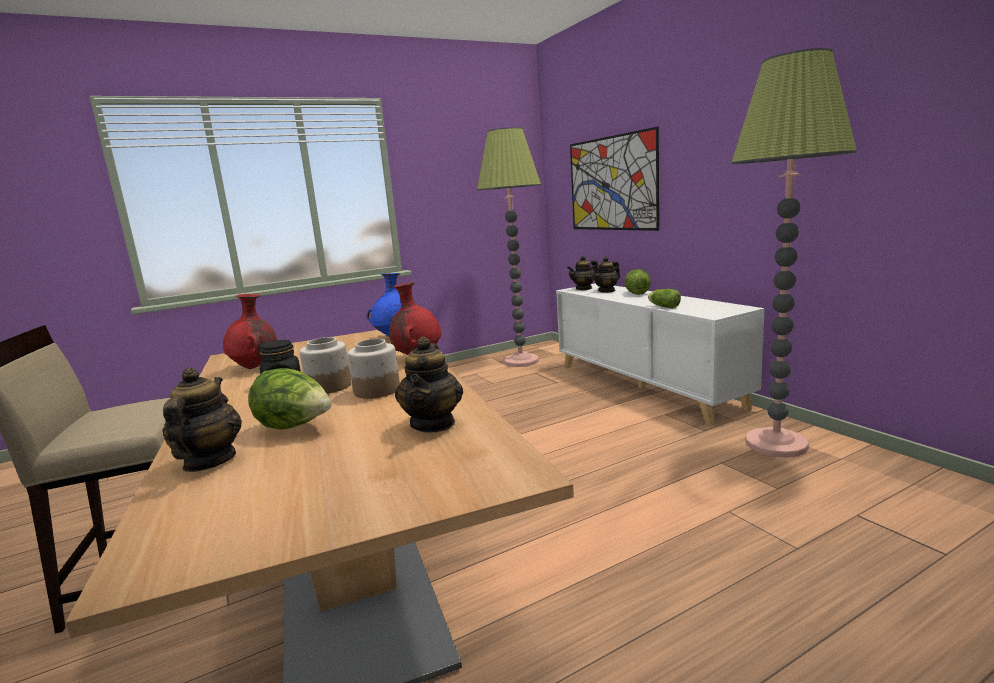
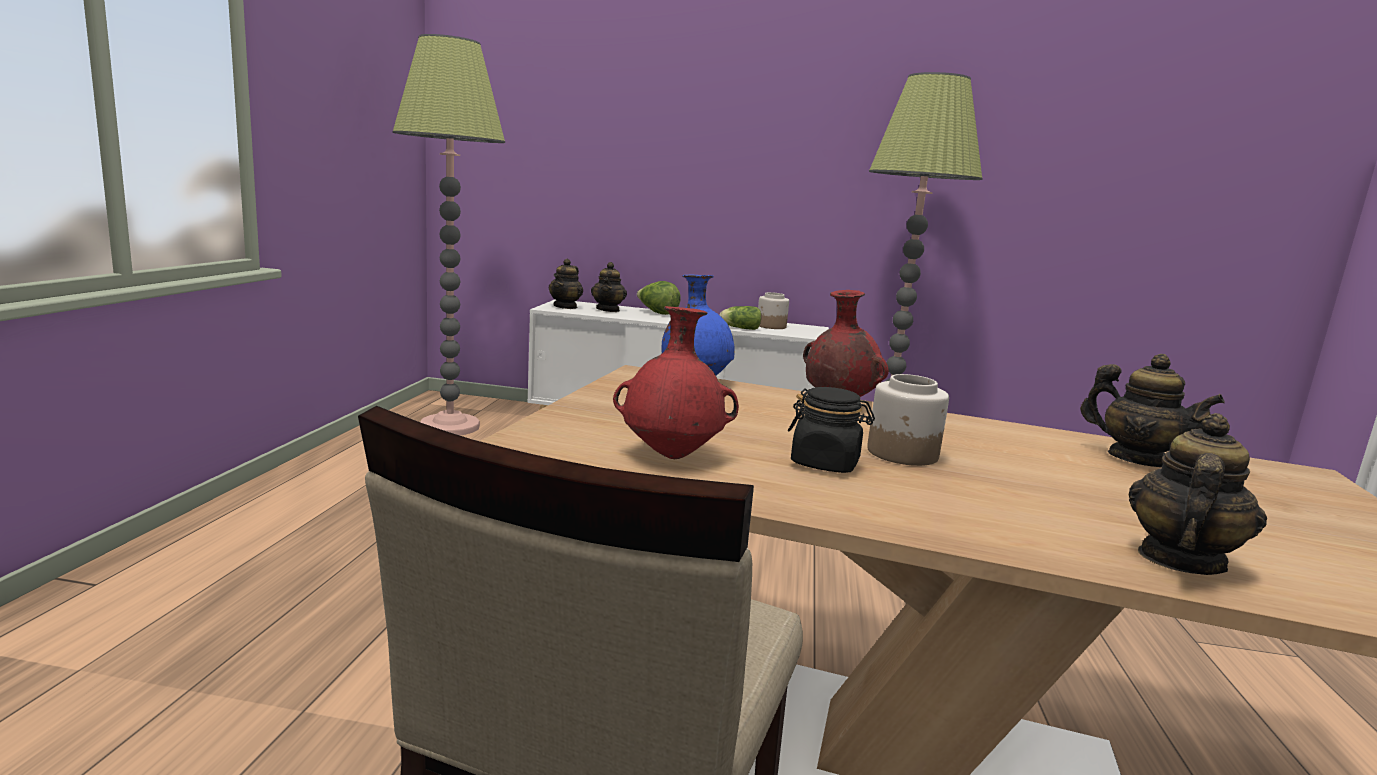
camera: 55 degrees left, 0 degrees up
teapot [163,367,242,472] -> teapot turned 90 degrees clockwise [1129,413,1267,575]
lettuce [248,368,332,430] -> none
jar [348,339,400,399] -> jar moved to [758,292,789,329]
picture [570,127,659,231] -> none

